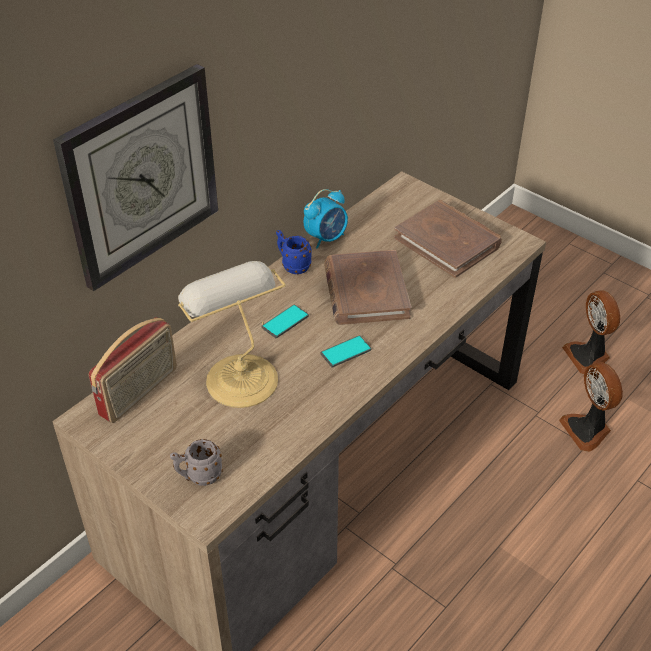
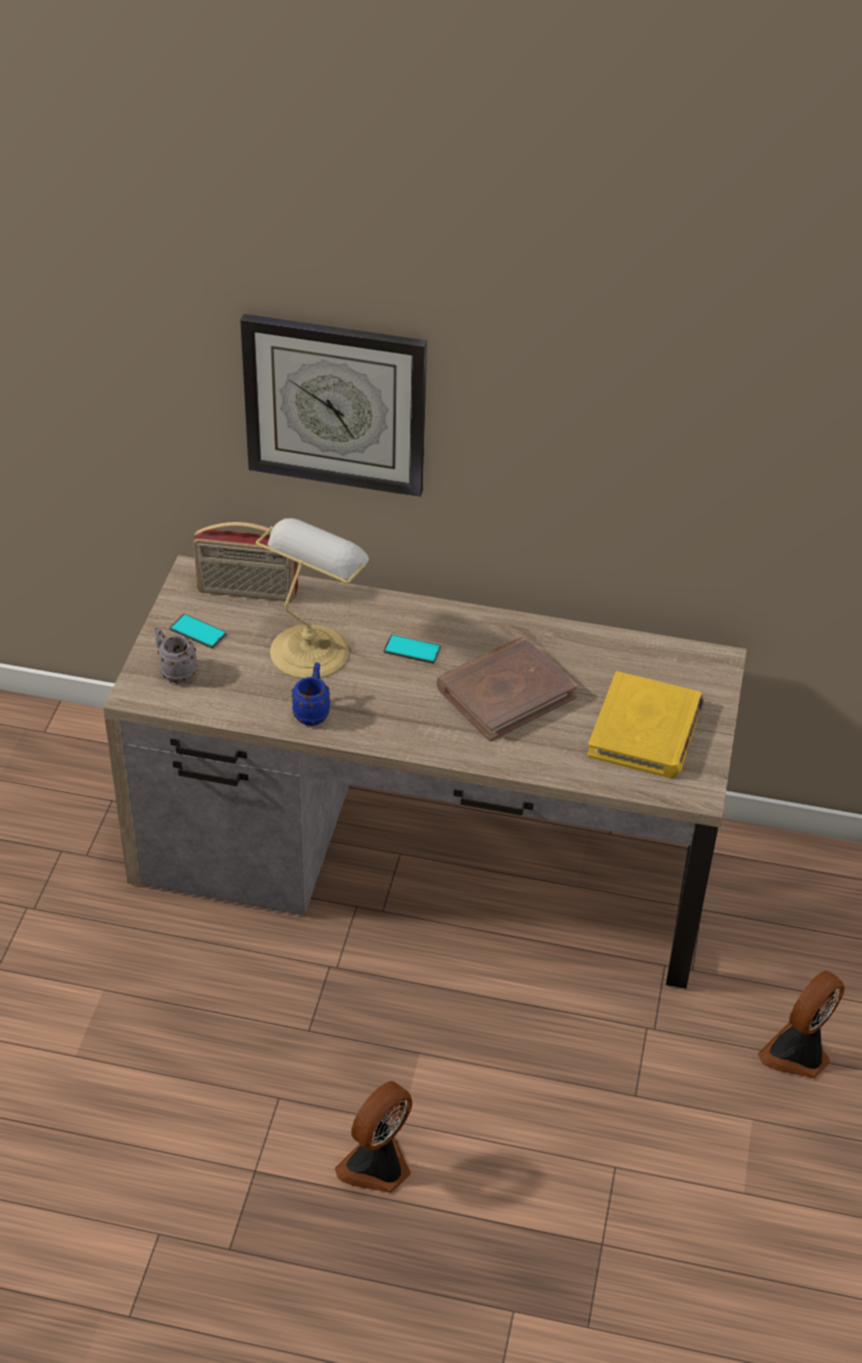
camera: 60 degrees right, 0 degrees up
blue mug [276,230,312,274] -> blue mug moved to [292,662,330,726]
alarm clock [304,189,348,249] -> none
phone [321,335,371,367] -> phone moved to [169,614,226,648]
brown book [394,200,502,278] -> yellow book [587,671,704,778]
fan [559,362,623,452] -> fan moved to [335,1081,412,1193]

